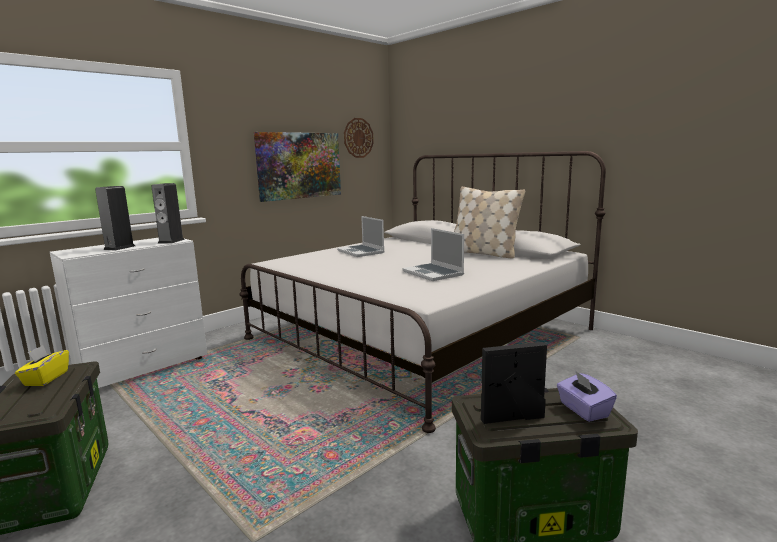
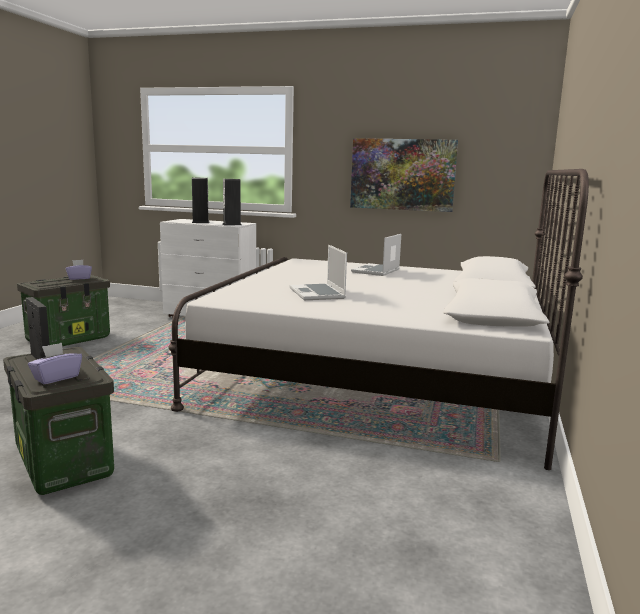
camera: 60 degrees right, 0 degrees up
yellow tissue box [15,345,69,386] -> purple tissue box [66,260,92,280]
wall clock [344,118,374,158] -> none
laptop [402,228,464,281] -> laptop turned 45 degrees counterclockwise [289,245,347,300]
beige pillow [454,187,525,259] -> none

